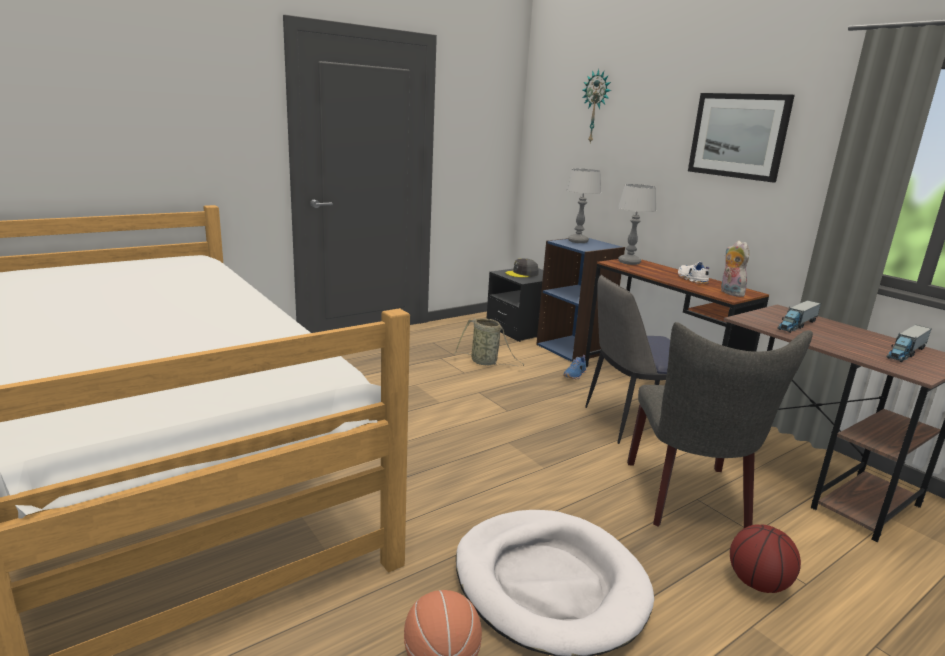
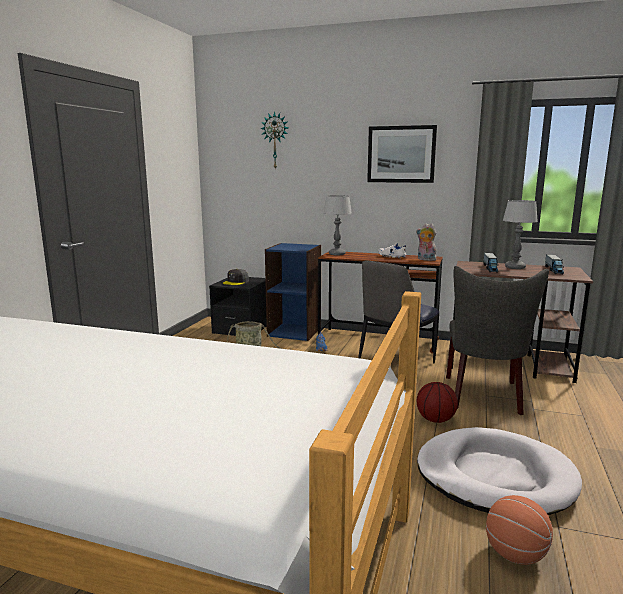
camera: 35 degrees left, 5 degrees down
table lamp [566,169,601,243] -> table lamp moved to [503,200,538,269]
grey chair [627,322,813,528] -> grey chair turned 45 degrees clockwise [446,266,549,415]
basketball [730,524,801,593] -> basketball moved to [417,382,458,423]

